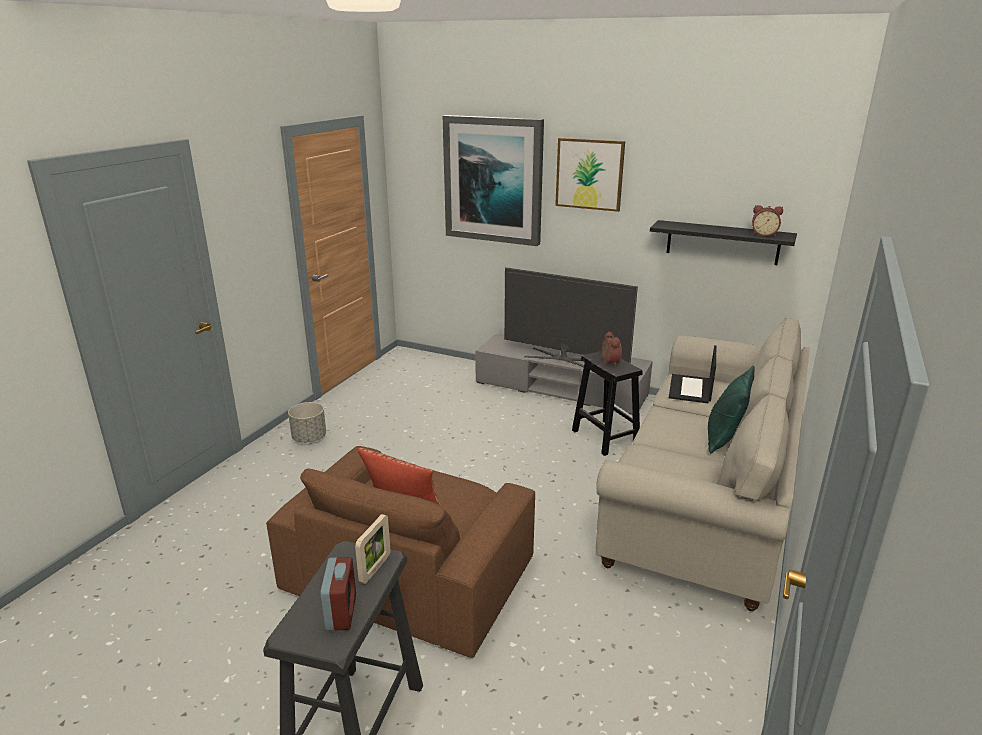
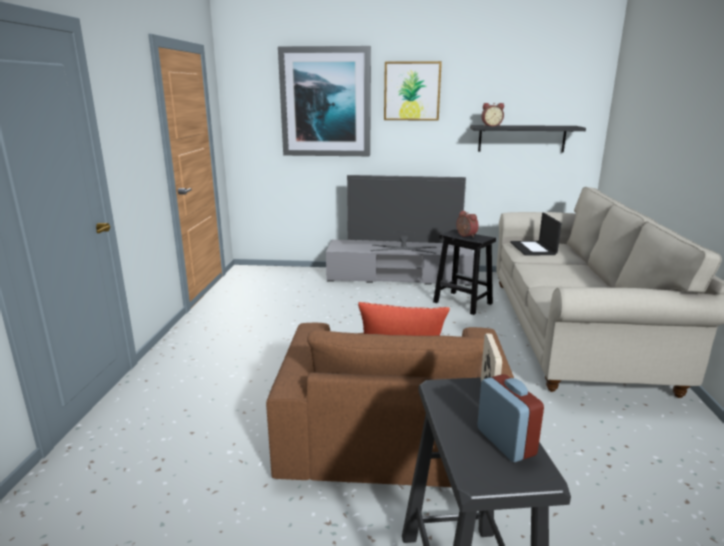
camera: 20 degrees left, 5 degrees down
grey planter [288,402,326,443] -> none
green pillow [708,366,755,453] -> none
alarm clock [752,205,783,236] -> alarm clock moved to [481,103,504,127]

